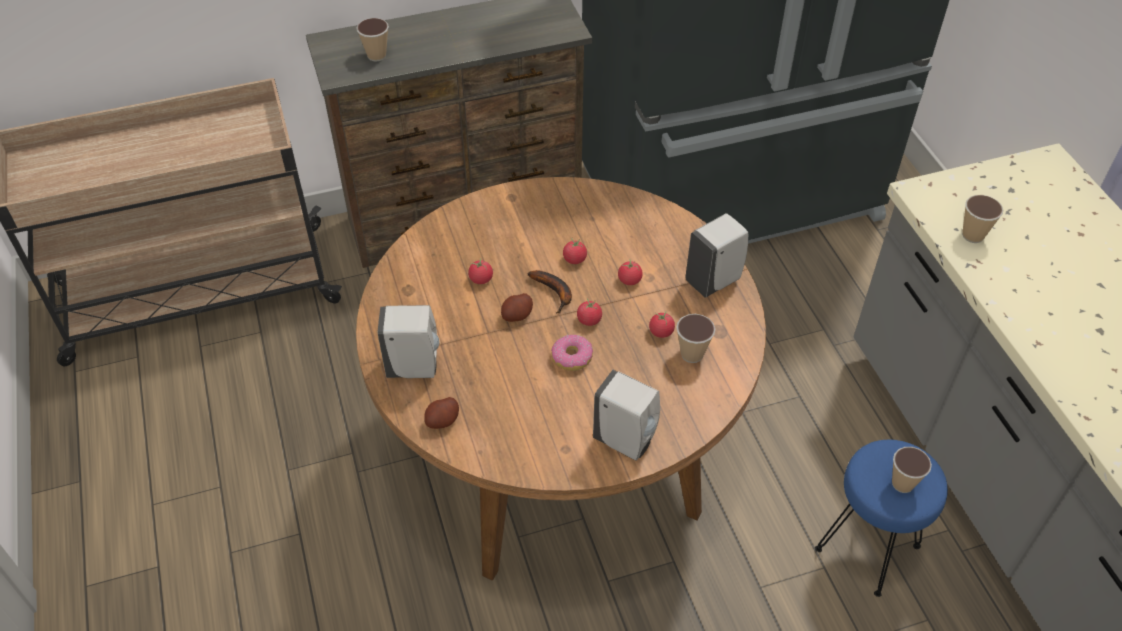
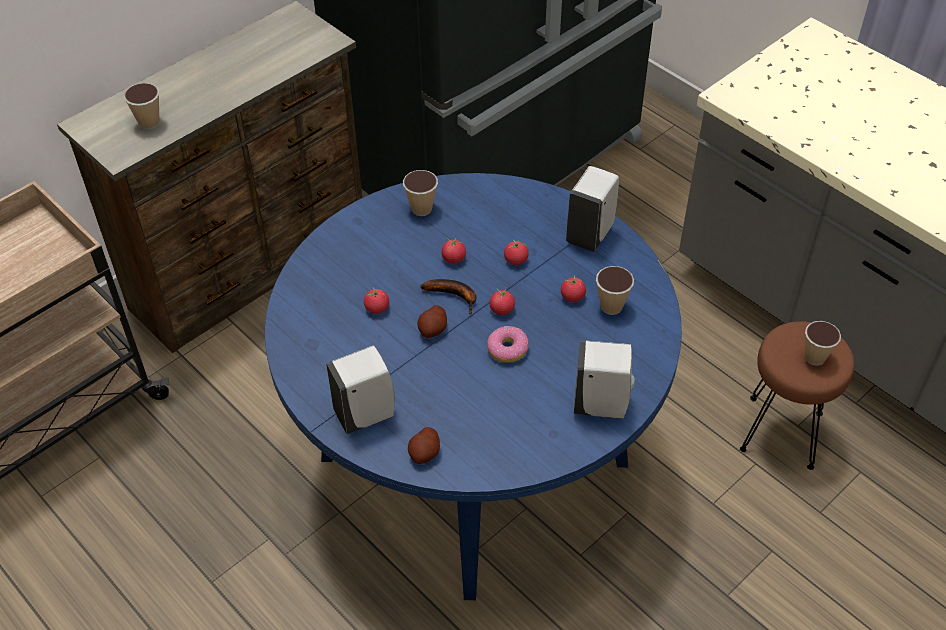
camera: 25 degrees left, 0 degrees up
brown dining table [356,177,766,581] -> blue dining table [265,173,682,600]
blue stool [815,440,948,597] -> brown stool [740,321,854,470]
cup [962,195,1003,243] -> cup moved to [403,170,438,216]

